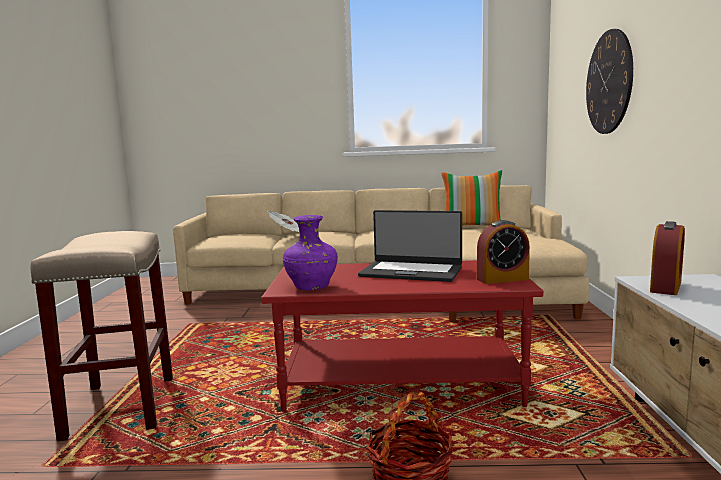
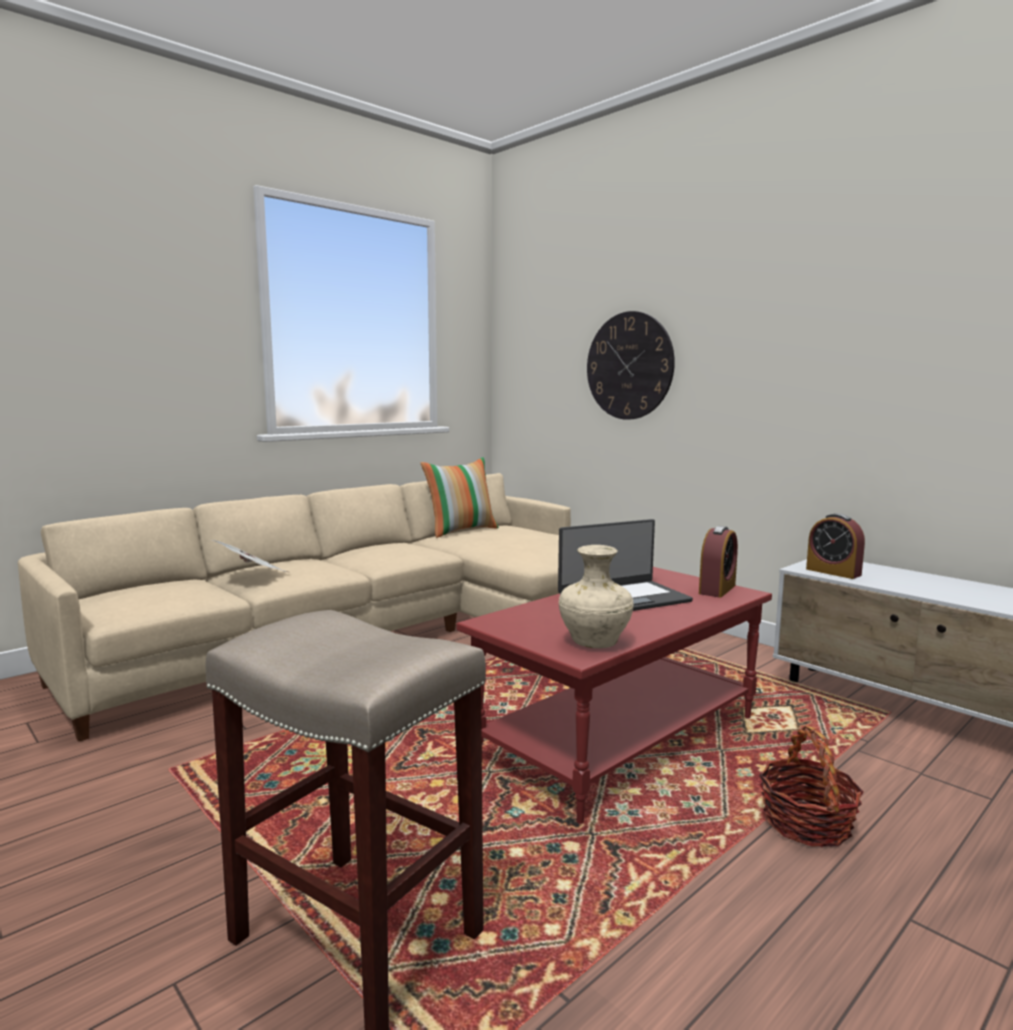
camera: 45 degrees left, 0 degrees up
purple vase [283,215,338,291] -> beige vase [559,545,634,648]
alarm clock [650,221,685,295] -> alarm clock turned 150 degrees clockwise [806,513,865,579]

